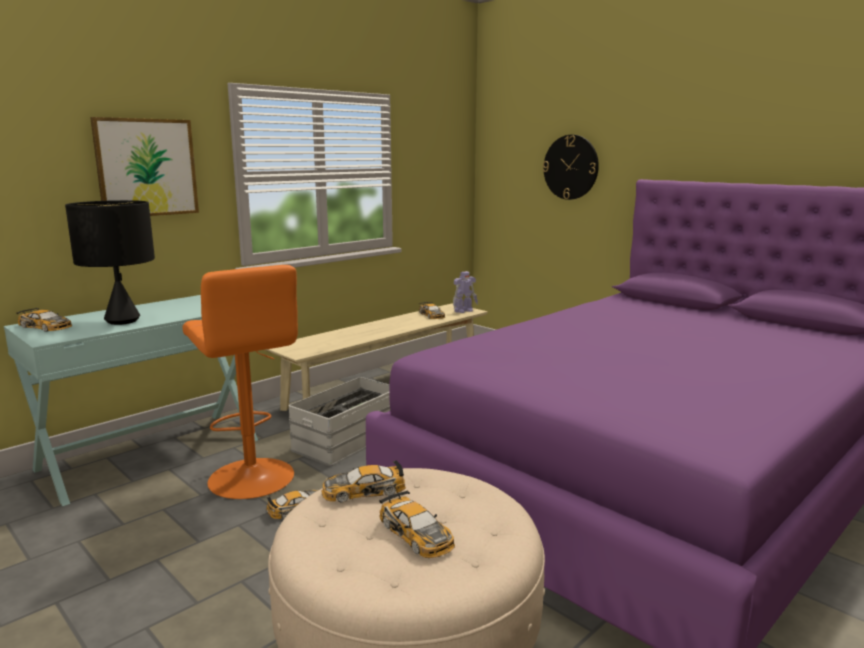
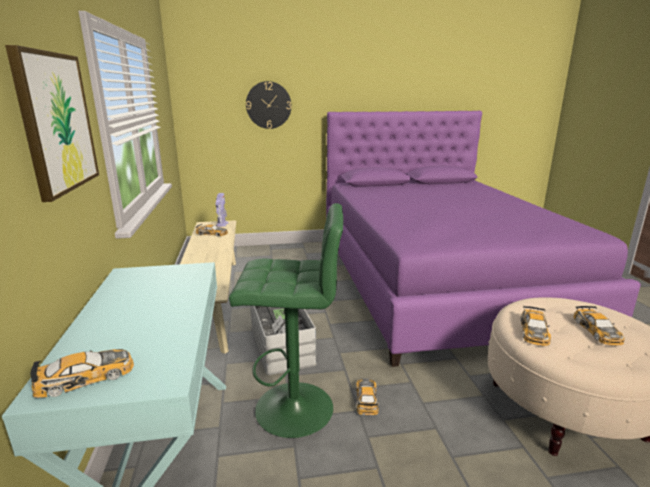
camera: 55 degrees left, 5 degrees up
black table lamp [65,200,155,325] -> none
orange stool [183,265,298,499] -> green stool [229,203,343,438]
toy car [379,490,455,558] -> toy car turned 90 degrees clockwise [573,306,625,346]

